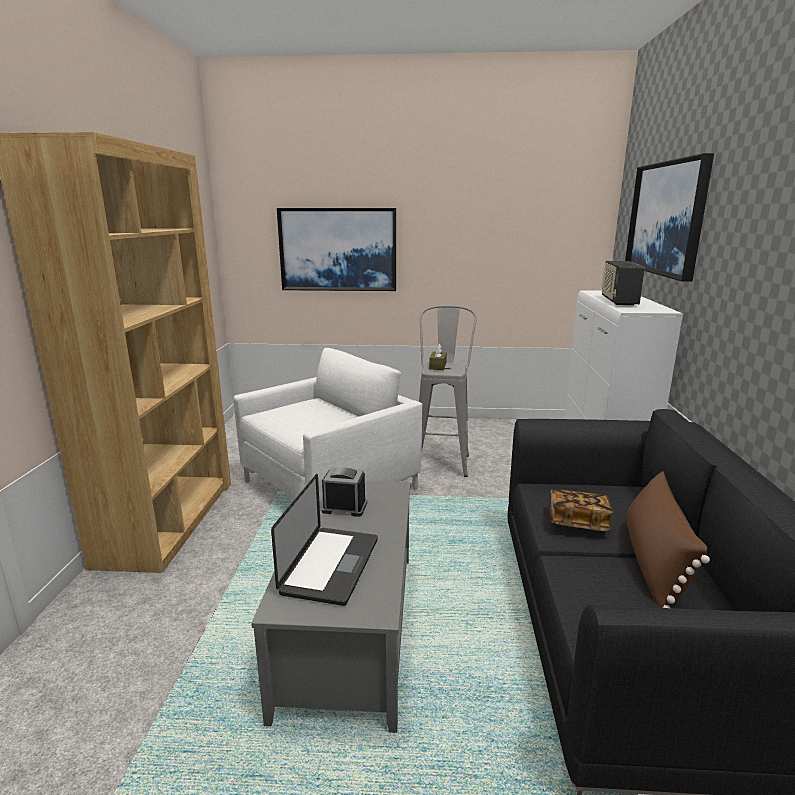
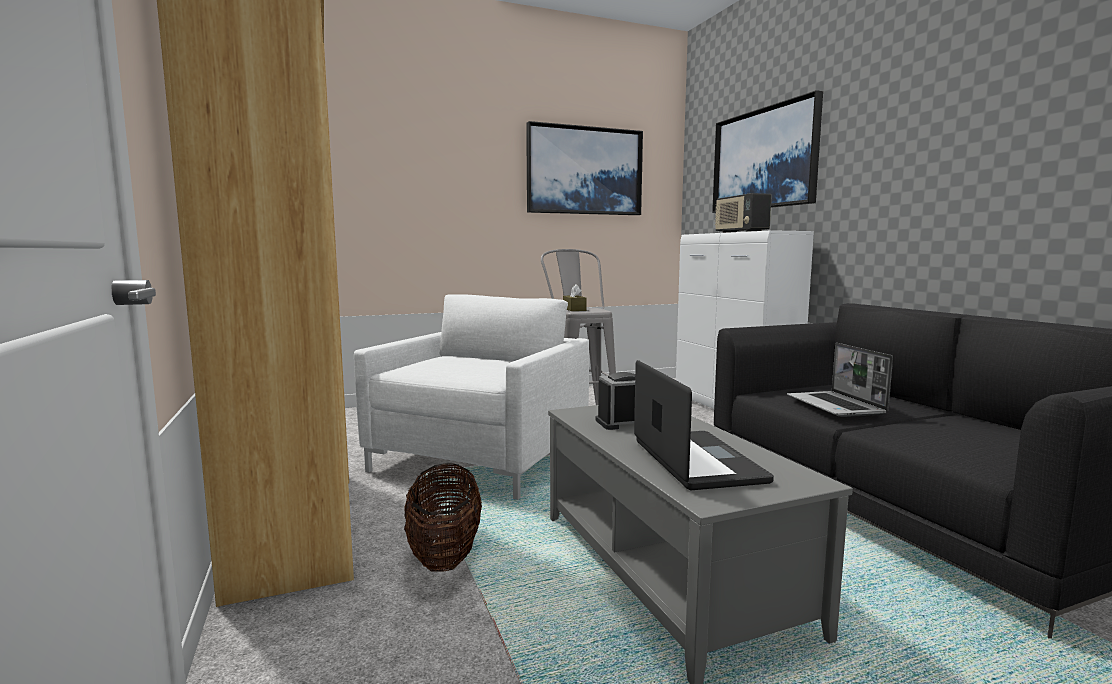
camera: 25 degrees left, 10 degrees down
picture [277,208,396,291] -> picture moved to [526,121,643,215]
book [549,489,614,532] -> laptop [787,343,893,417]
brown pillow [626,471,710,608] -> none
none -> basket [404,463,482,572]

